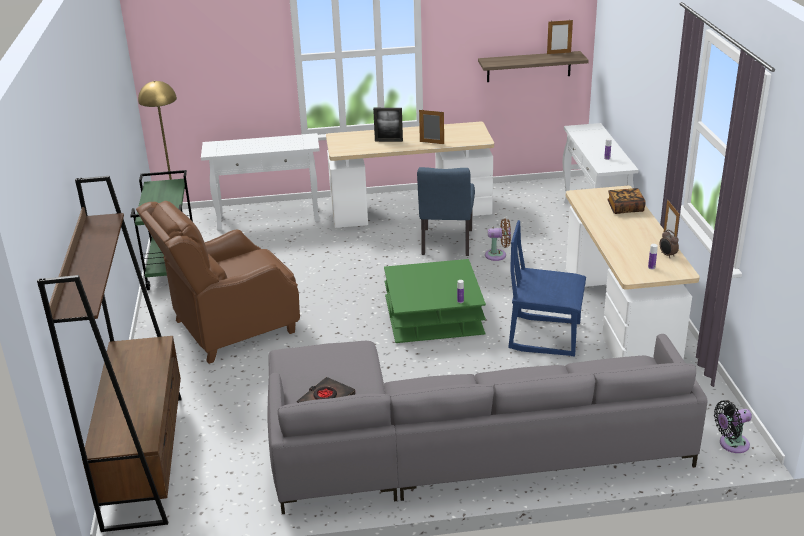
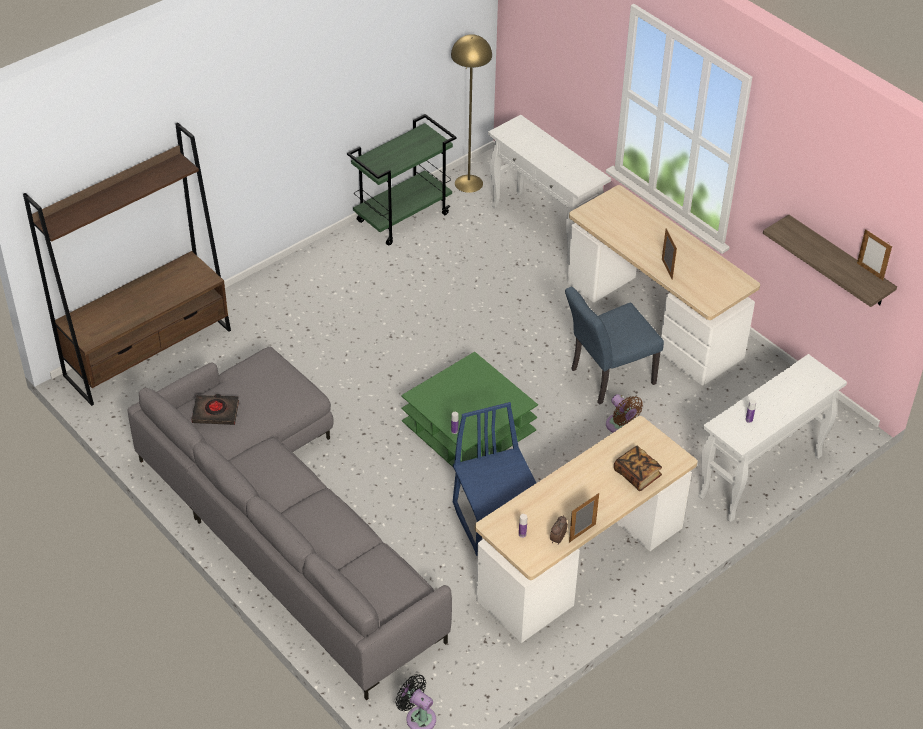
camera: 55 degrees right, 15 degrees up
brown armchair [136,201,300,364] -> none
picture frame [373,108,403,142] -> none

